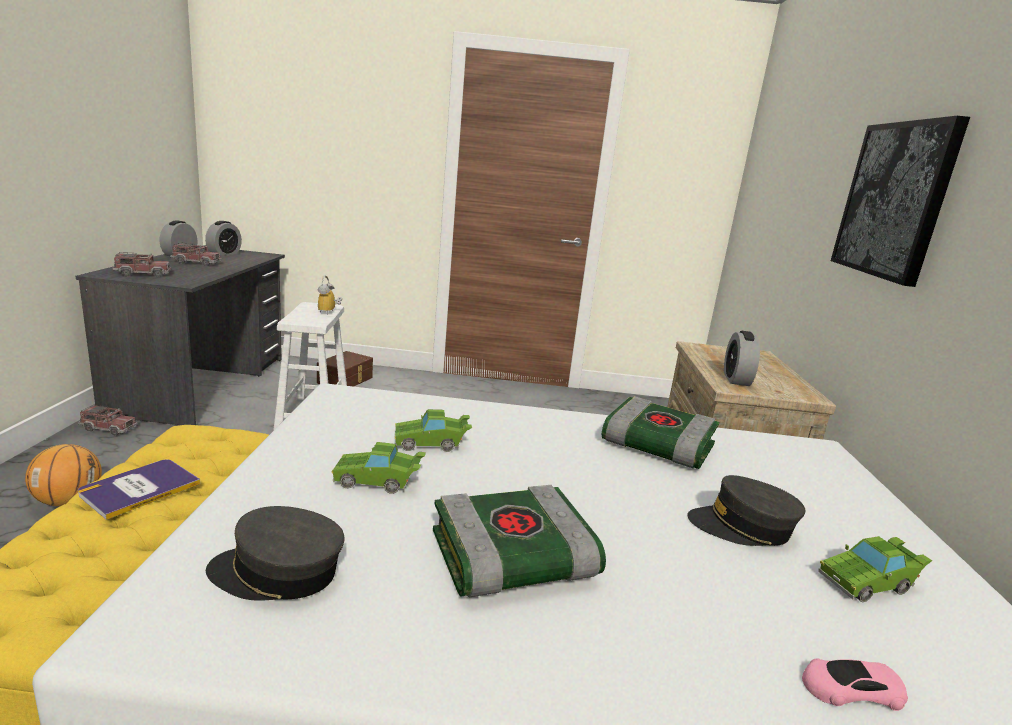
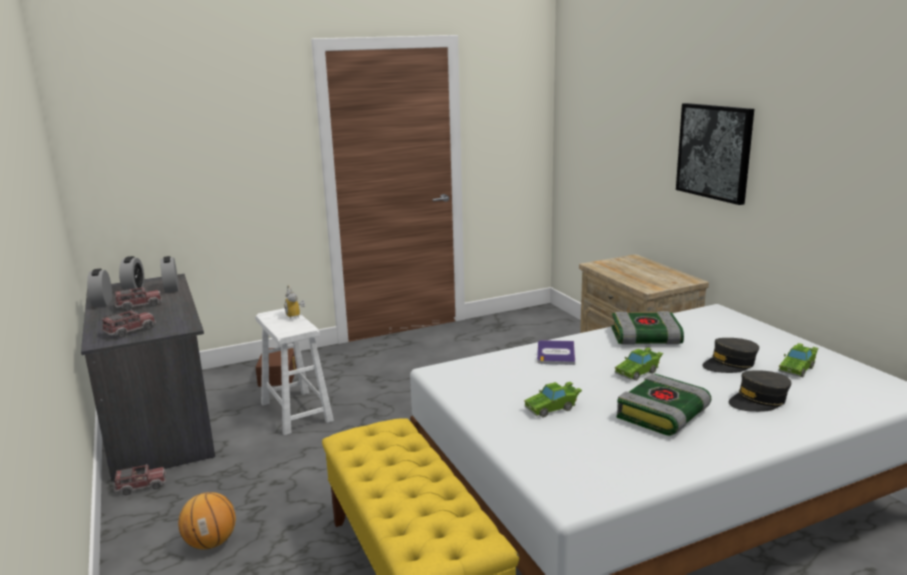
camera: 25 degrees left, 0 degrees up
book [78,460,200,520] -> book moved to [537,340,575,365]
grey cap [206,506,344,601] -> grey cap moved to [729,370,791,412]
green toy car [395,409,472,452] -> green toy car moved to [615,348,663,381]
alarm clock [724,331,760,386] -> alarm clock moved to [160,256,179,293]
pink toy car [802,658,908,711] -> none

